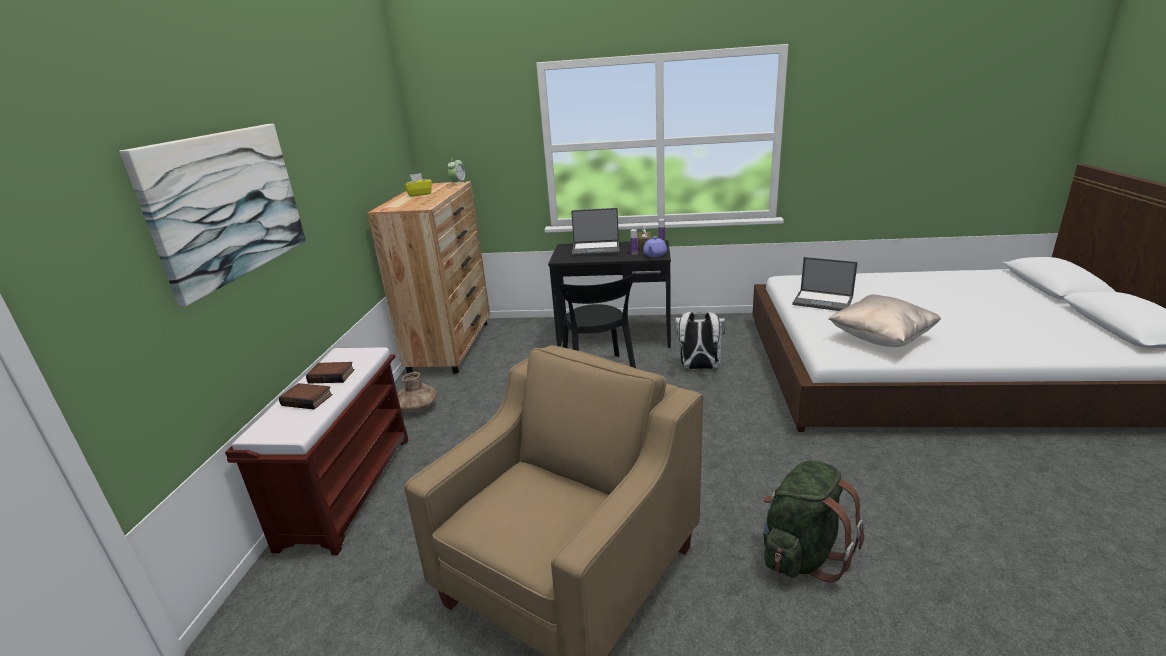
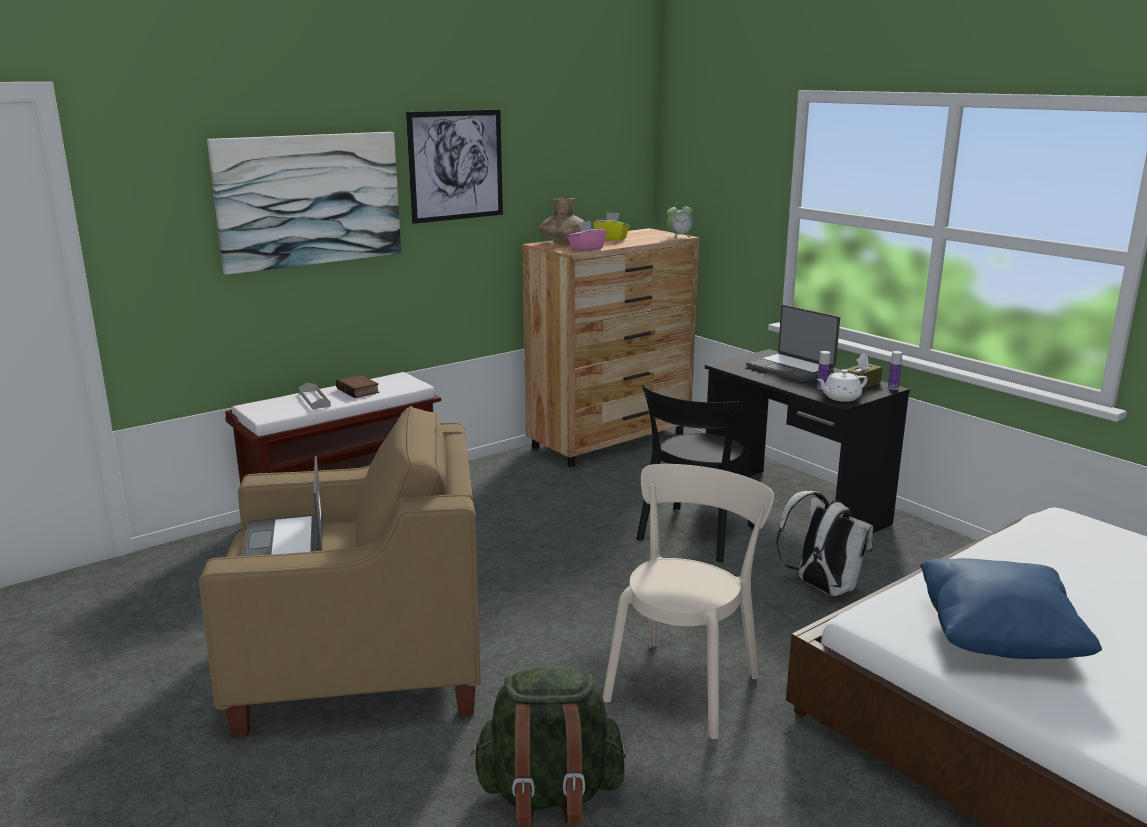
camera: 45 degrees right, 5 degrees down
book [279,383,333,409] -> grey tray [299,382,331,409]
brown vase [397,372,437,412] -> brown vase moved to [539,198,585,244]
purple teapot [643,236,667,257] -> white teapot [817,369,868,402]
laptop [792,257,858,311] -> laptop moved to [242,456,323,556]
beige pillow [828,295,941,347] -> blue pillow [919,558,1102,659]
none -> picture [406,109,503,224]
none -> pink tissue box [567,221,606,251]
none -> beige chair [603,464,774,739]

